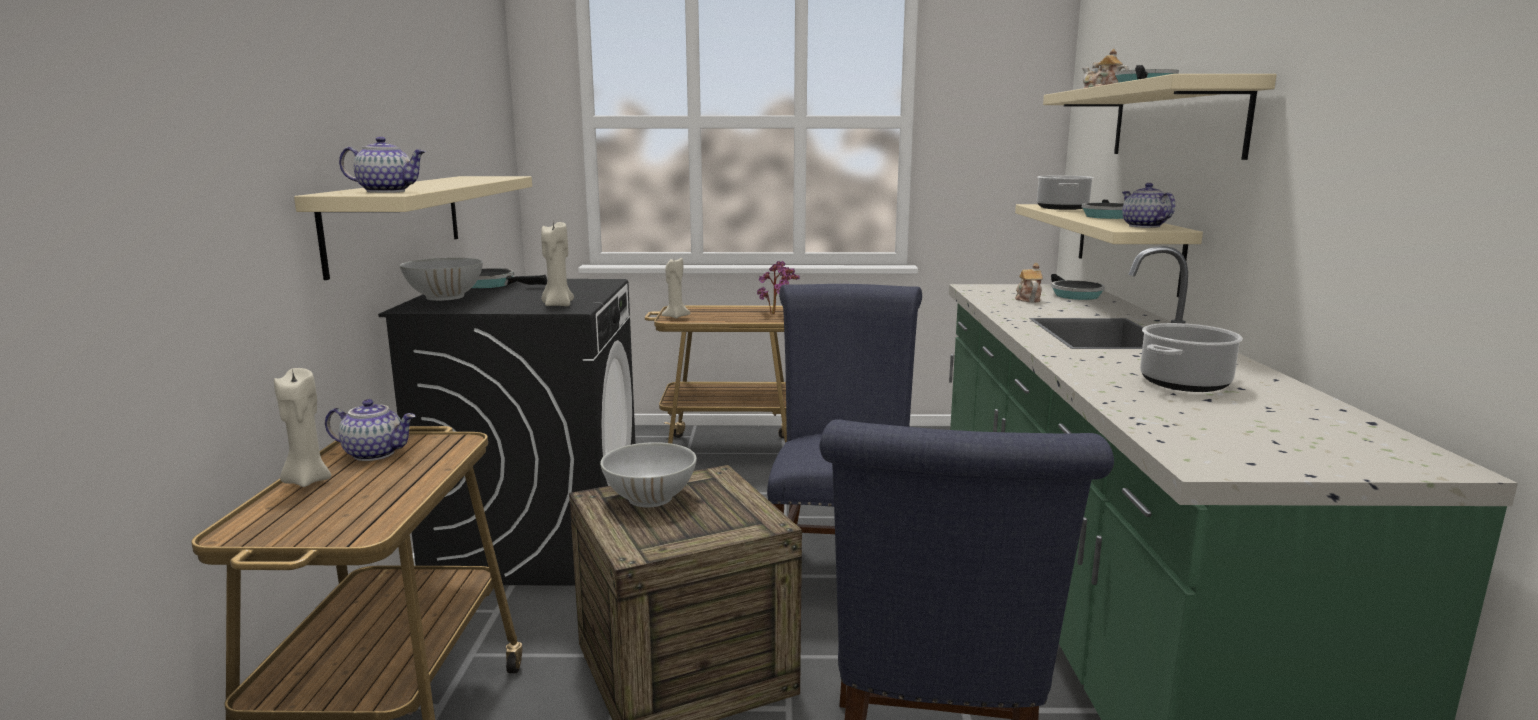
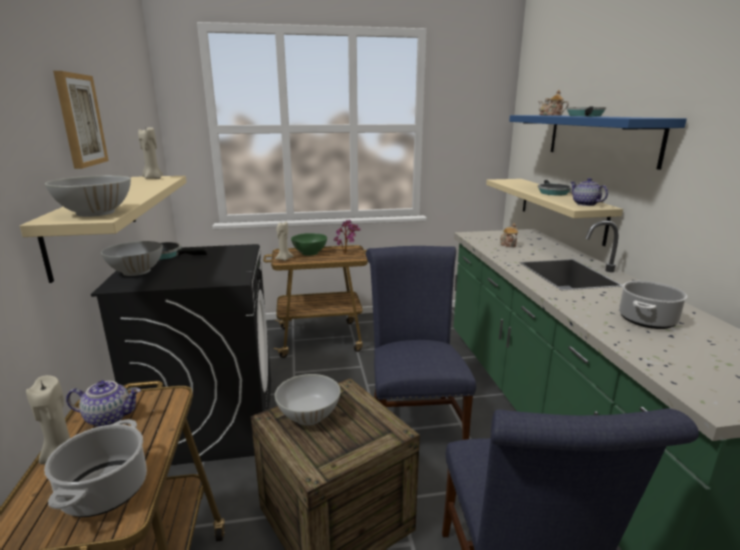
camera: 10 degrees left, 5 degrees up
teapot [339,137,426,193] -> white bowl [45,175,131,217]
beige candle [541,222,574,306] -> beige candle moved to [138,127,163,179]
cooking pot [1037,176,1093,210] -> cooking pot moved to [44,419,147,517]
beige shelf [1043,74,1277,160] -> blue shelf [509,115,687,170]
frying pan [1051,274,1105,300] -> none
none -> picture [53,71,109,169]
none -> green bowl [291,233,327,256]

